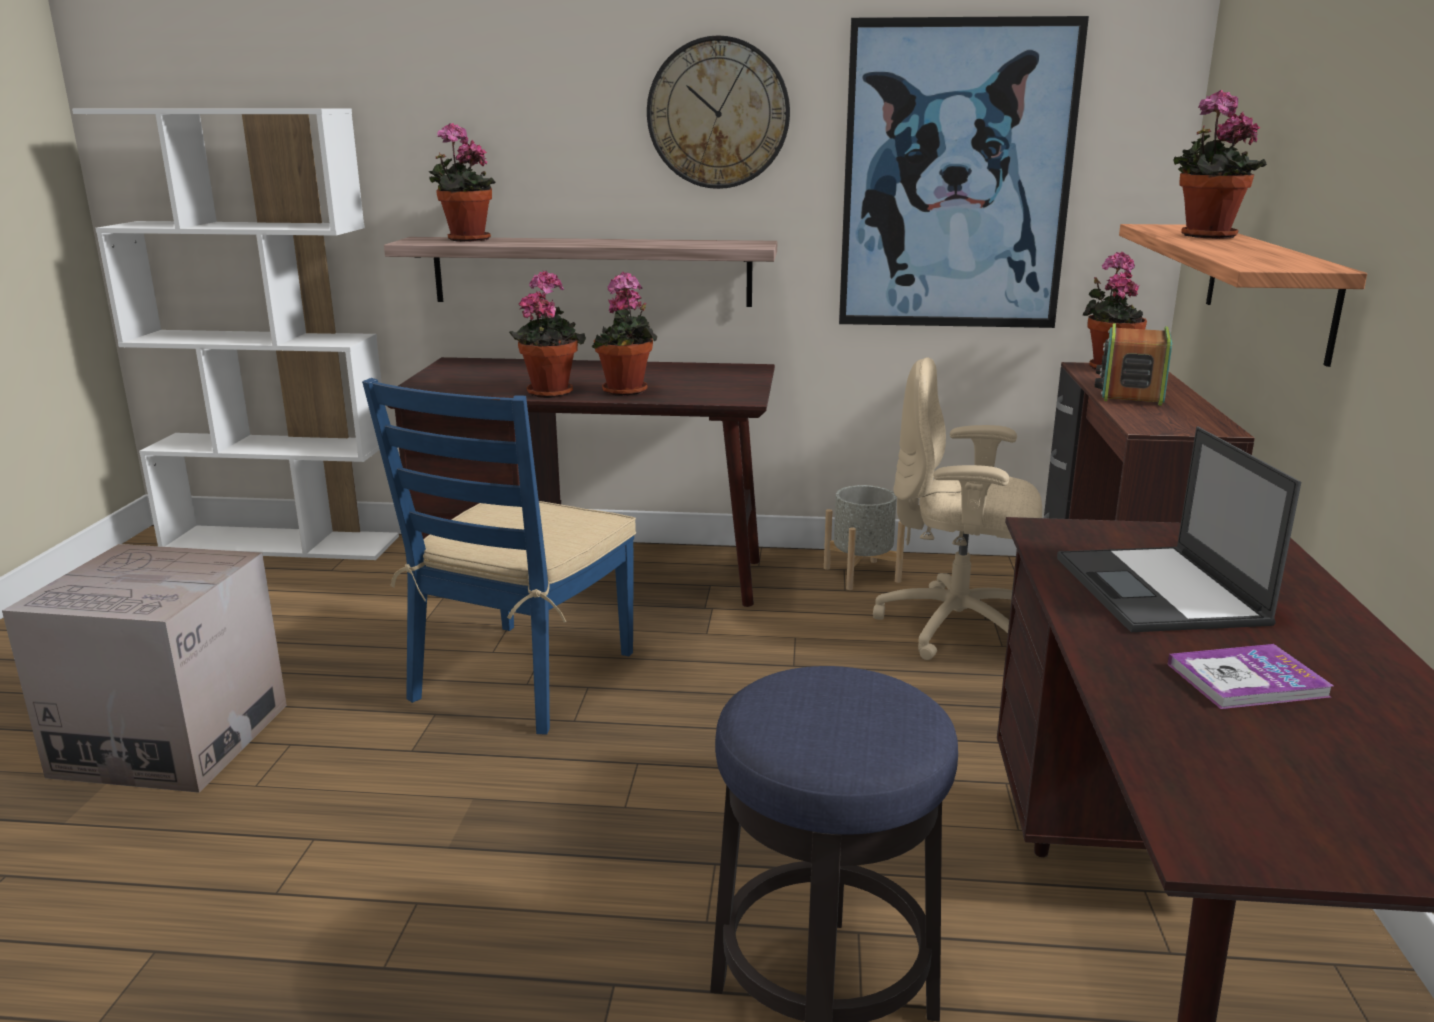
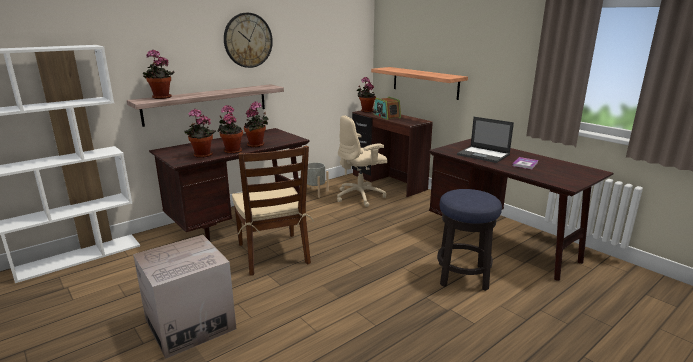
camera: 45 degrees left, 0 degrees up
blue chair [362,378,636,734] -> brown chair [232,145,314,276]
picture [839,16,1089,328] -> none
potted plant [1173,90,1267,239] -> potted plant moved to [185,109,216,158]

